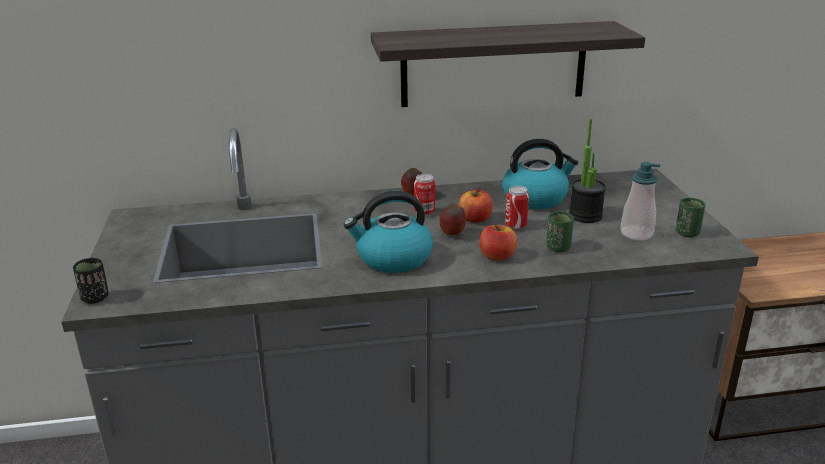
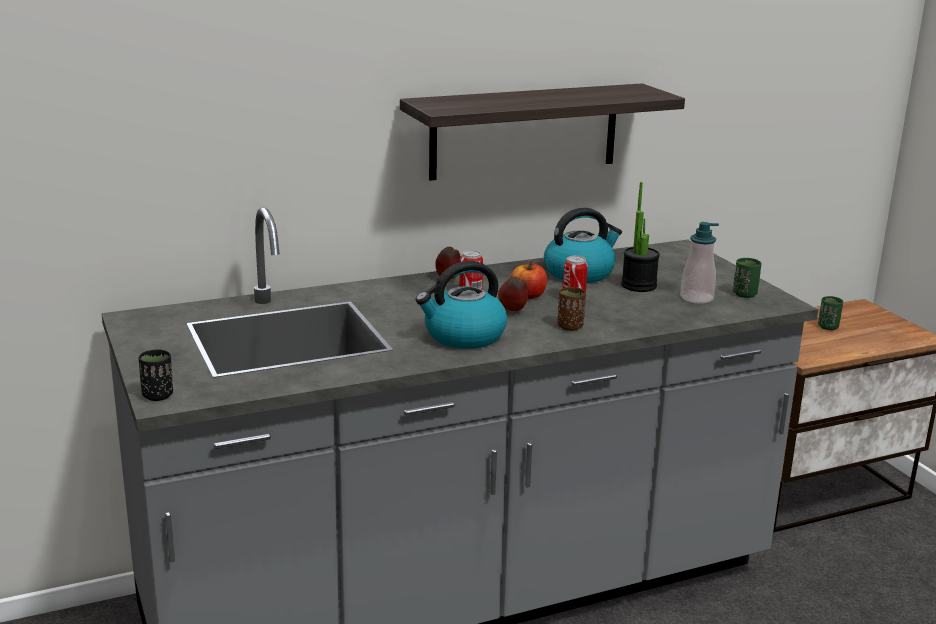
camera: 15 degrees left, 5 degrees down
apple [479,225,517,261] -> brown cup [557,287,586,331]
green cup [546,211,574,252] -> green cup moved to [818,296,843,330]

